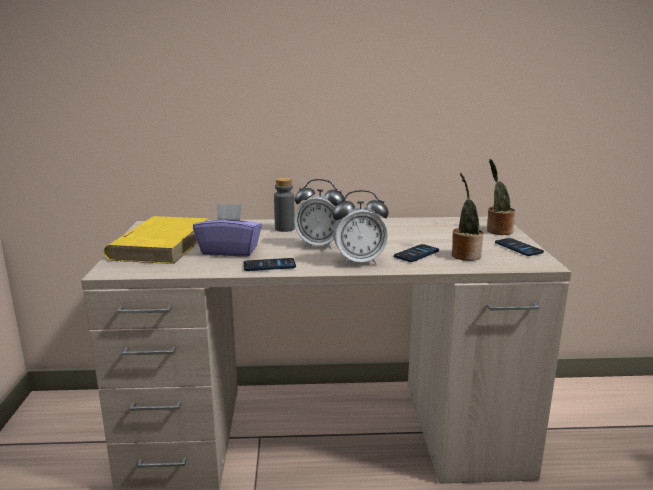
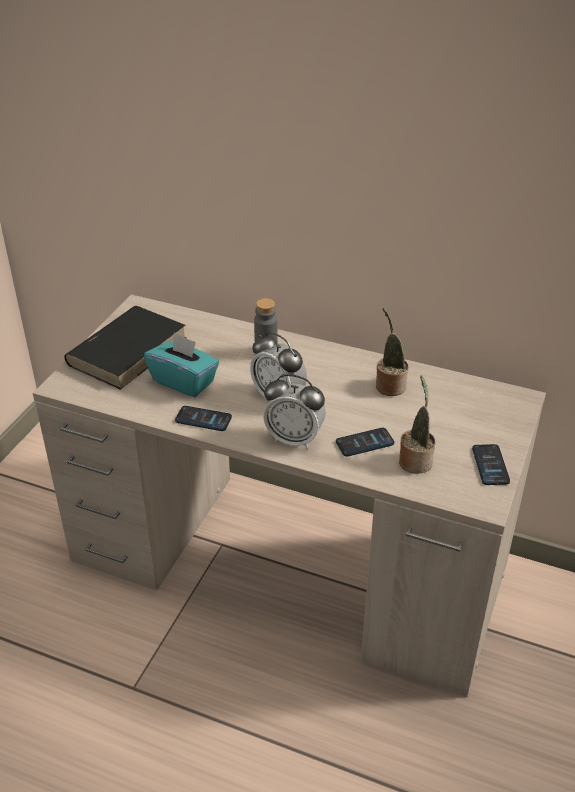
camera: 25 degrees right, 20 degrees up
yellow book [104,216,208,264] -> black book [64,306,186,390]
purple tissue box [193,203,262,257] -> turquoise tissue box [144,333,219,397]
potted plant [487,159,516,235] -> potted plant moved to [376,308,409,396]

